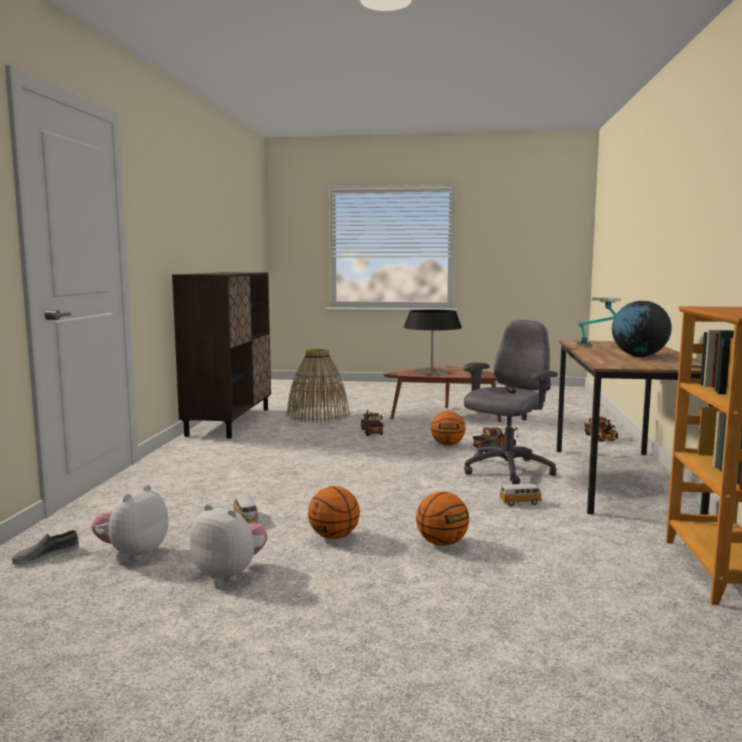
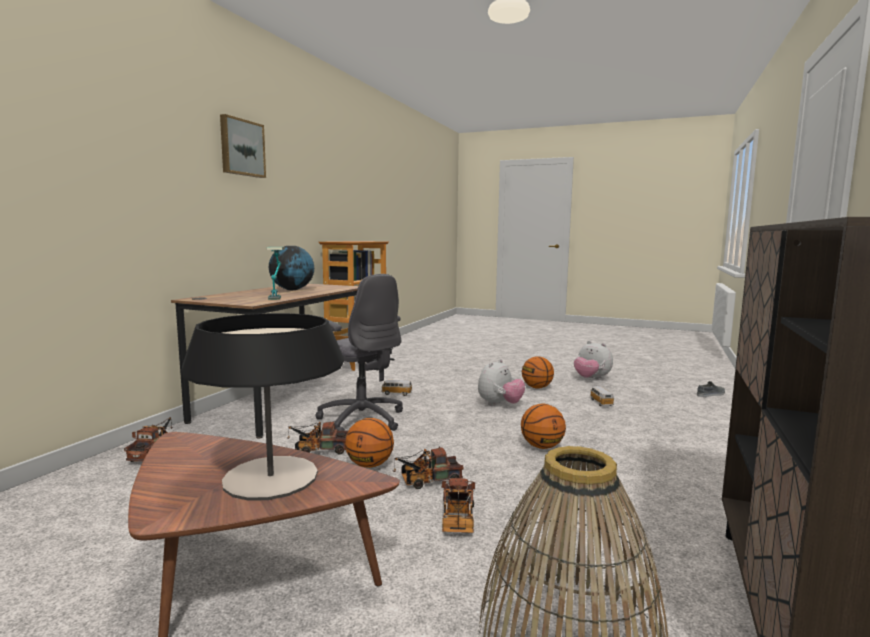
camera: 165 degrees left, 0 degrees up
plush toy [91,485,168,561] -> plush toy moved to [478,359,525,406]
basketball [416,491,469,546] -> basketball moved to [521,404,566,449]
grey office chair [464,320,558,484] -> grey office chair turned 105 degrees counterclockwise [316,274,403,431]
none -> picture [220,114,266,178]
none -> toy truck [393,447,464,489]

